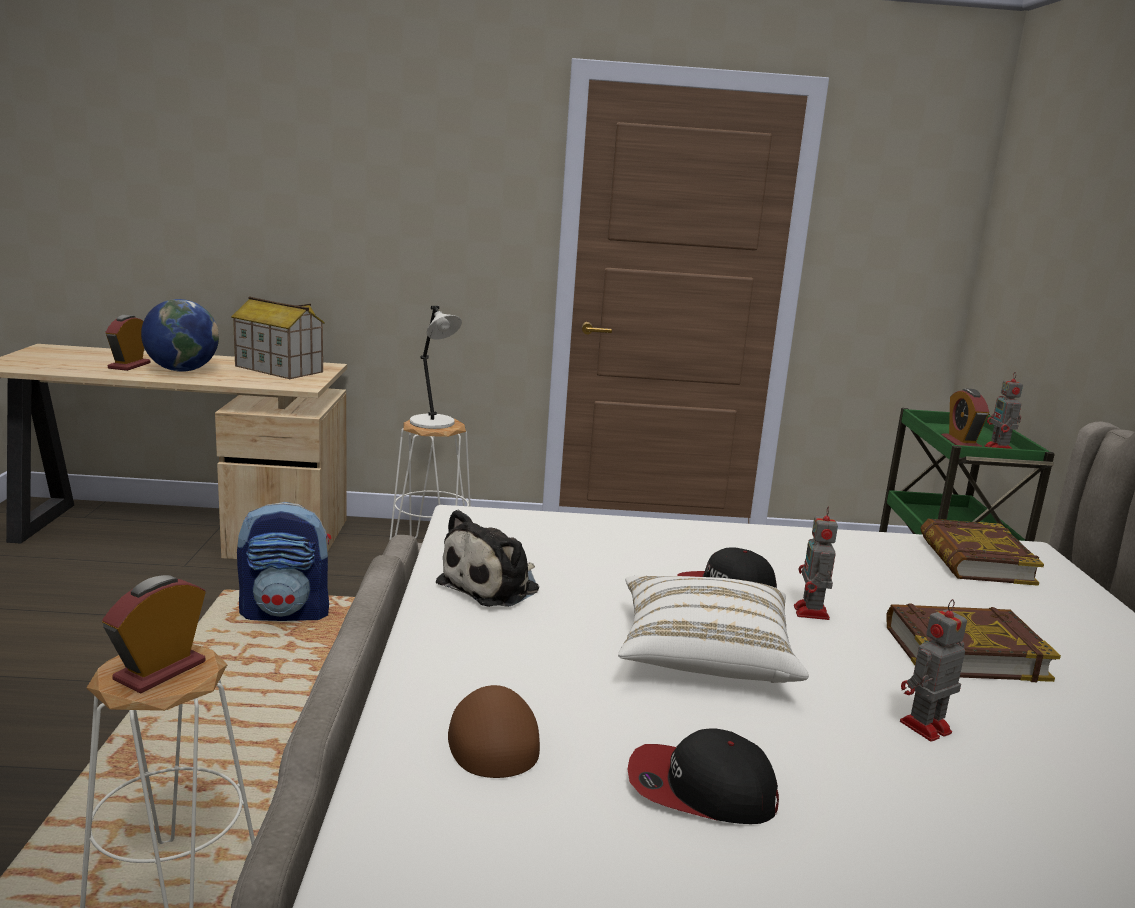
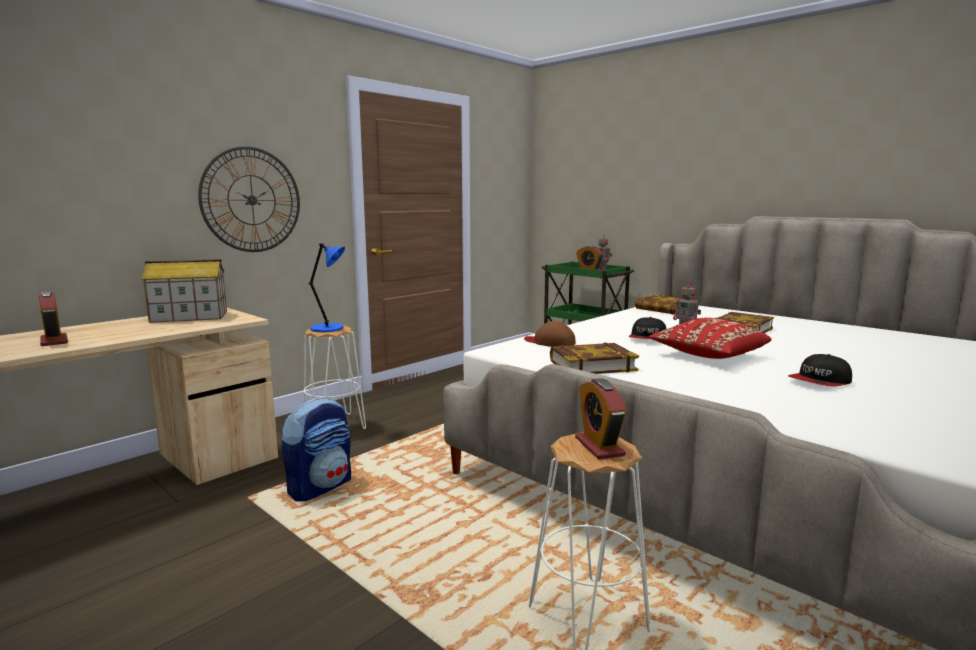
camera: 45 degrees left, 5 degrees down
globe [141,299,219,372] -> none
white table lamp [410,306,462,429] -> blue table lamp [309,243,345,332]
plush toy [435,509,539,607] -> book [550,342,639,374]
brown cap [448,685,540,778] -> brown cap moved to [524,321,576,347]
white pillow [618,576,809,683] -> red pillow [649,318,771,359]
toy robot [900,599,967,741] -> none
none -> wall clock [198,146,300,252]

